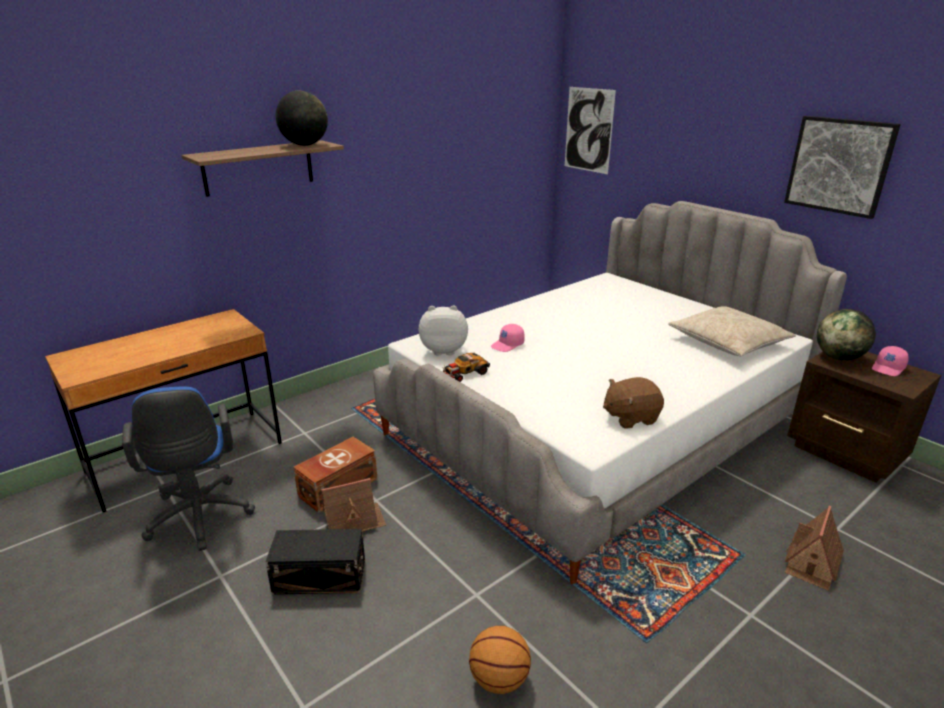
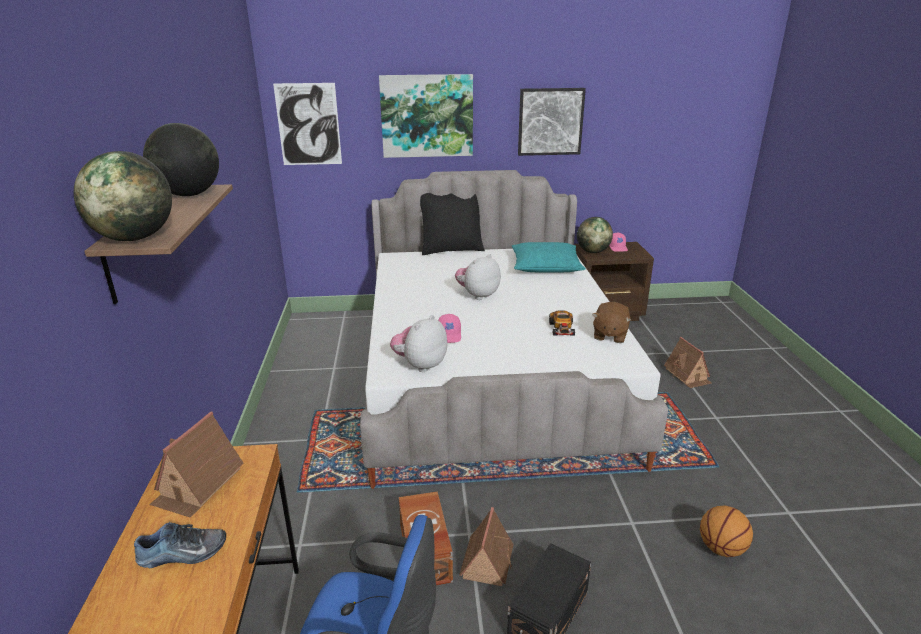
camera: 55 degrees left, 0 degrees up
toy car [442,353,490,382] -> toy car moved to [549,310,575,336]
beige pillow [668,306,796,357] -> turquoise pillow [512,242,586,273]
none -> globe [74,151,172,241]
none -> shoe [134,522,226,568]
none -> toy house [149,411,244,518]
none -> picture [379,74,473,158]
none -> black pillow [420,193,485,255]
none -> plush toy [455,254,501,300]

